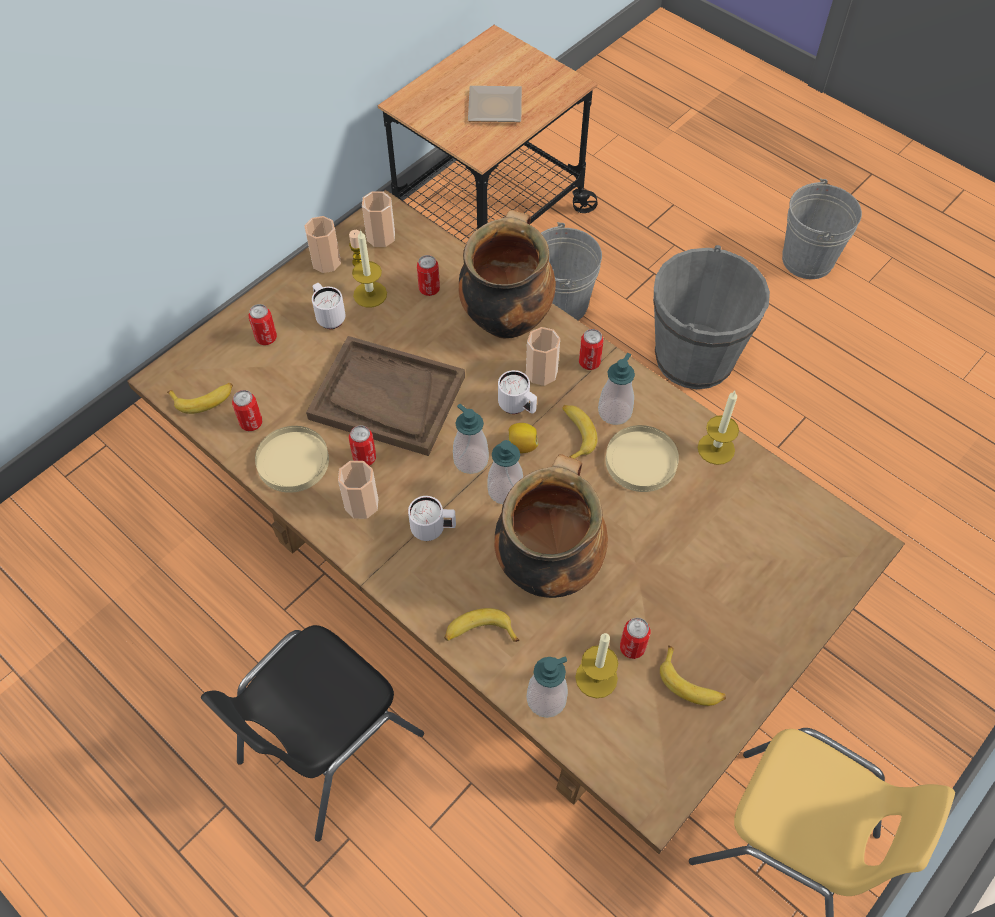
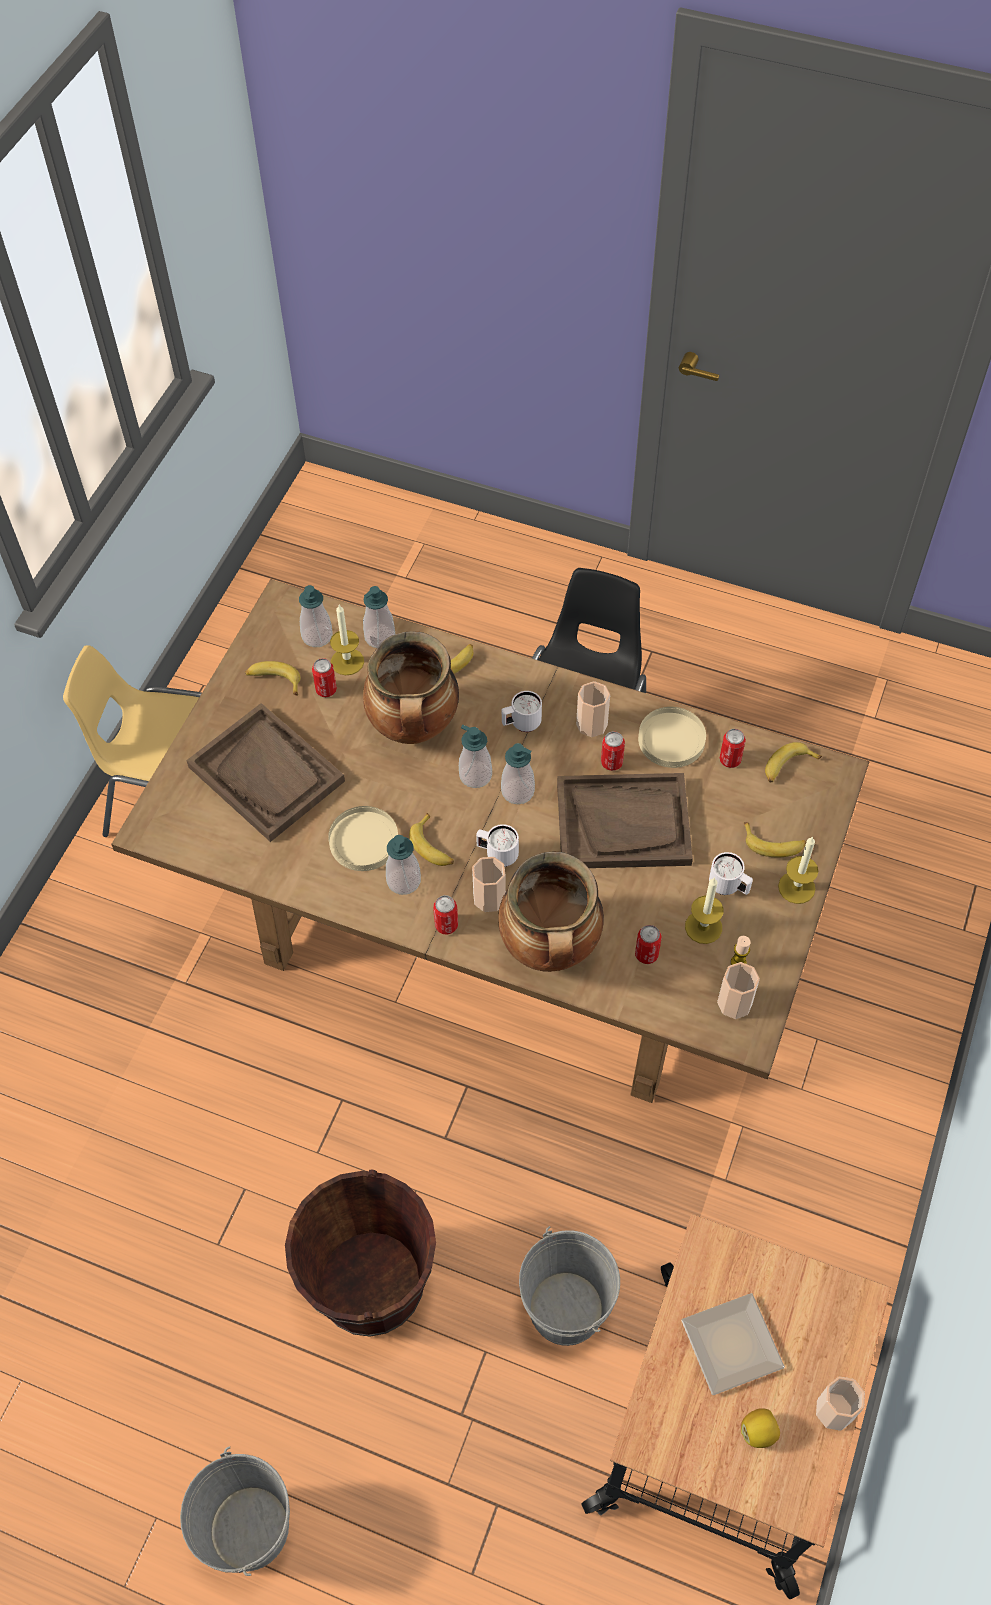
camera: 160 degrees right, 0 degrees up
can [249,304,277,345] -> banana [744,822,806,857]
cup [304,216,341,273] -> cup moved to [816,1376,865,1431]
lemon [508,423,538,453] -> lemon moved to [741,1408,780,1448]
grey bucket [653,245,770,389] -> brown bucket [285,1170,436,1337]
candle [698,391,739,465] -> candle moved to [778,836,818,904]
none -> brown tray [186,703,345,842]
none -> soap dispenser [299,585,332,647]

